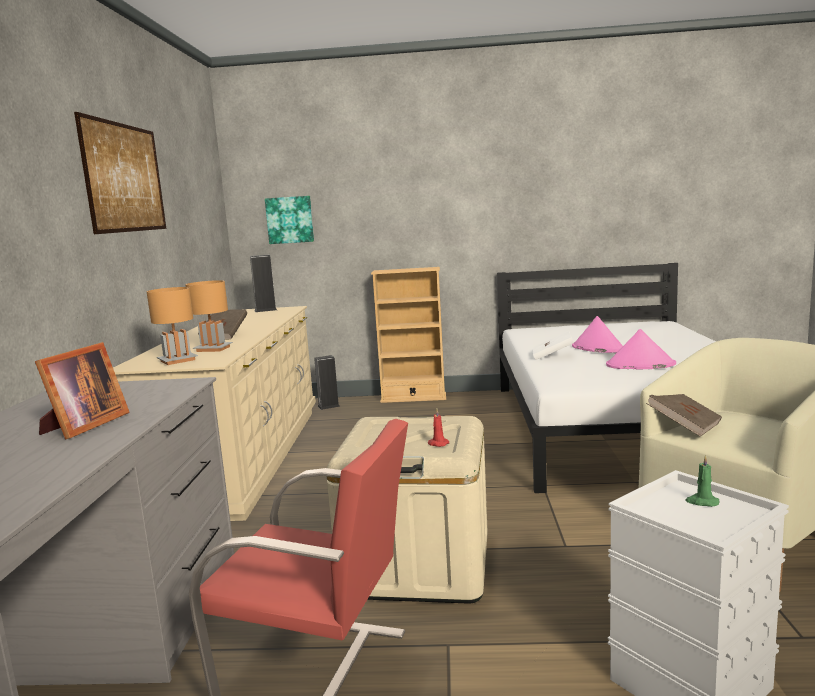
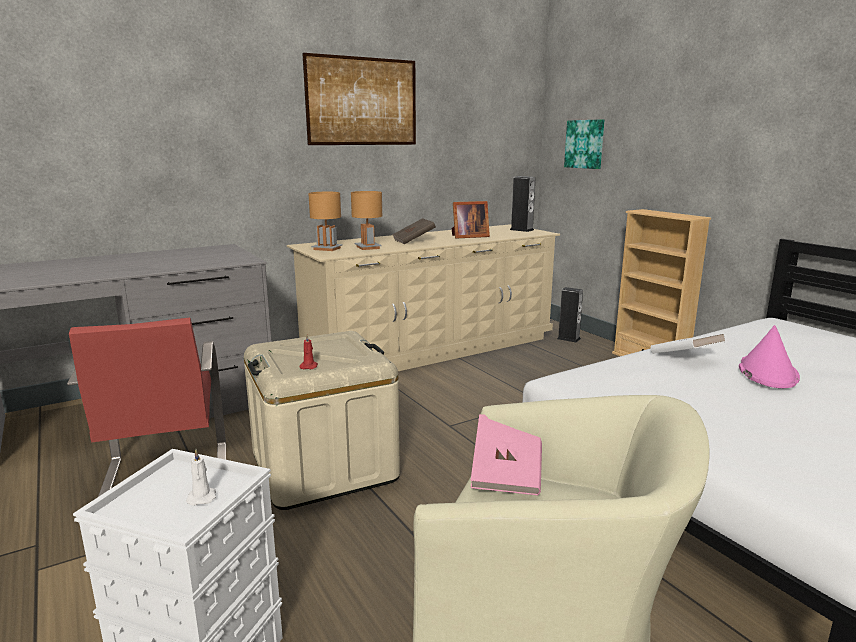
camera: 55 degrees right, 5 degrees up
picture frame [35,342,130,439] -> picture frame moved to [452,201,490,239]
pink hat [606,329,676,369] -> none
brown book [646,394,722,437] -> pink book [471,414,542,495]
green candle [686,455,720,507] -> white candle [186,449,216,506]

